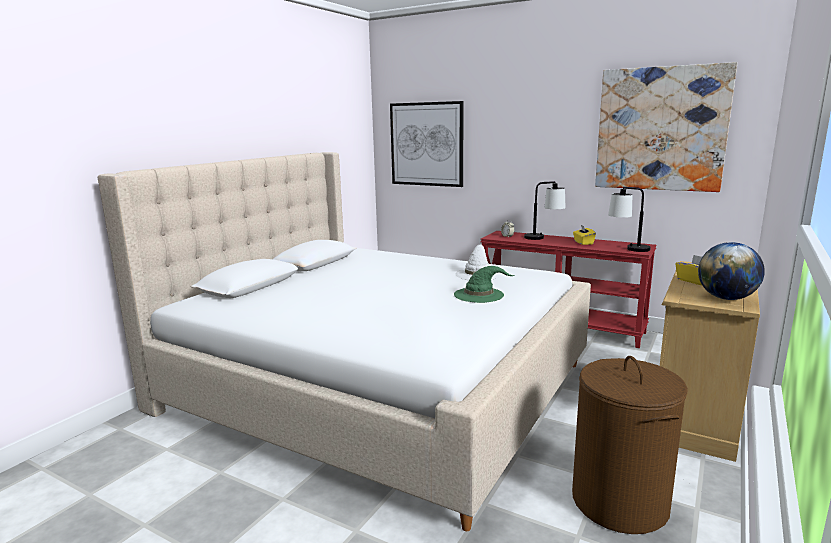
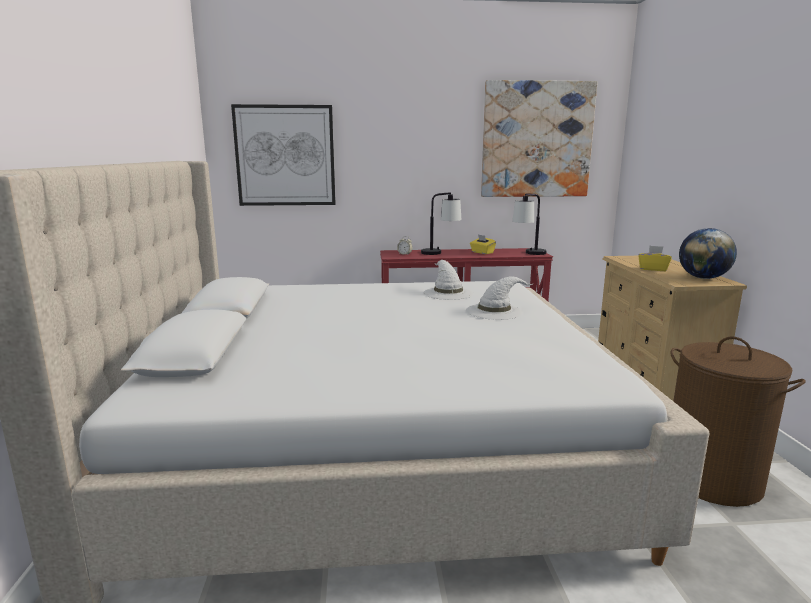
camera: 35 degrees left, 0 degrees up
green hat [454,266,515,303] -> white hat [466,276,533,320]

